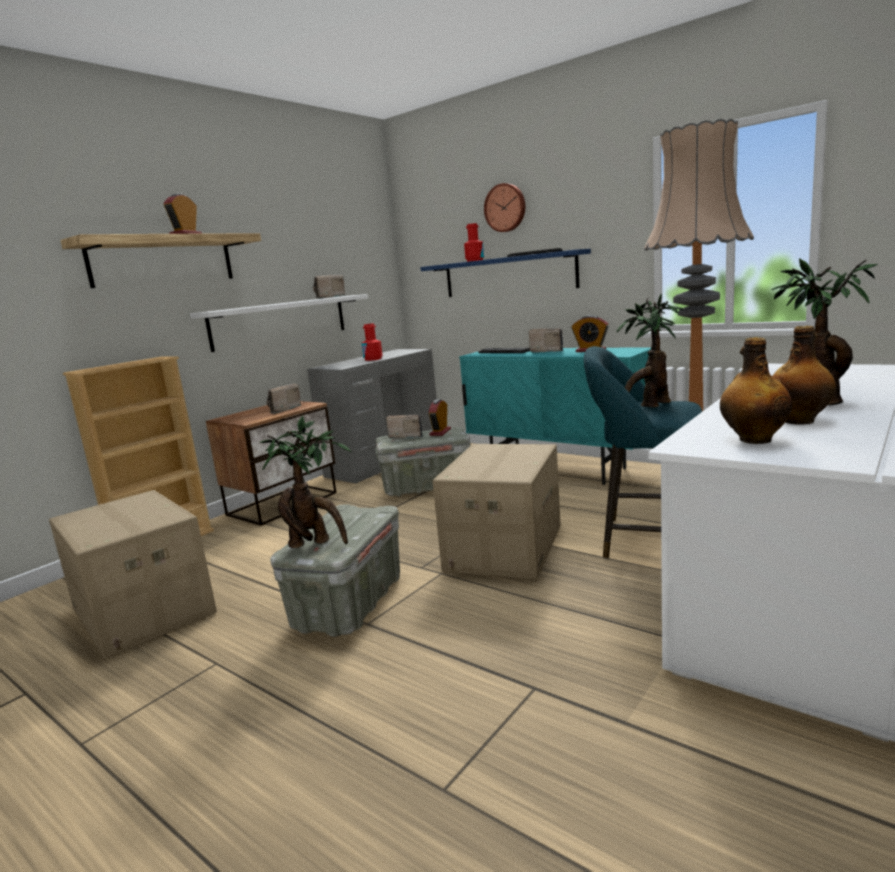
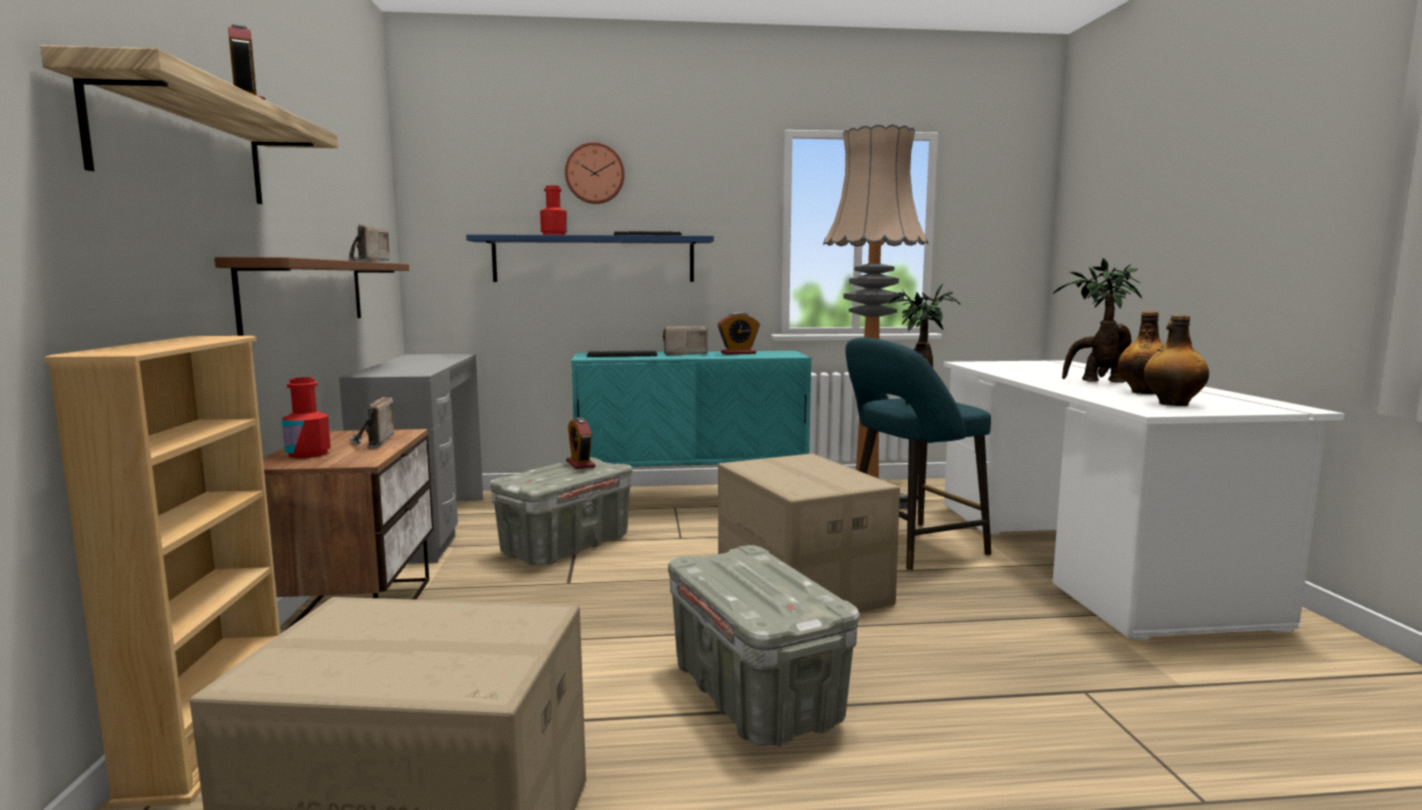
camera: 45 degrees left, 5 degrees down
white shelf [190,294,368,352] -> brown shelf [215,257,409,336]
potted plant [260,416,351,548] -> none
red bottle [362,324,383,361] -> red bottle moved to [282,377,331,458]
radio [386,415,423,439] -> none

